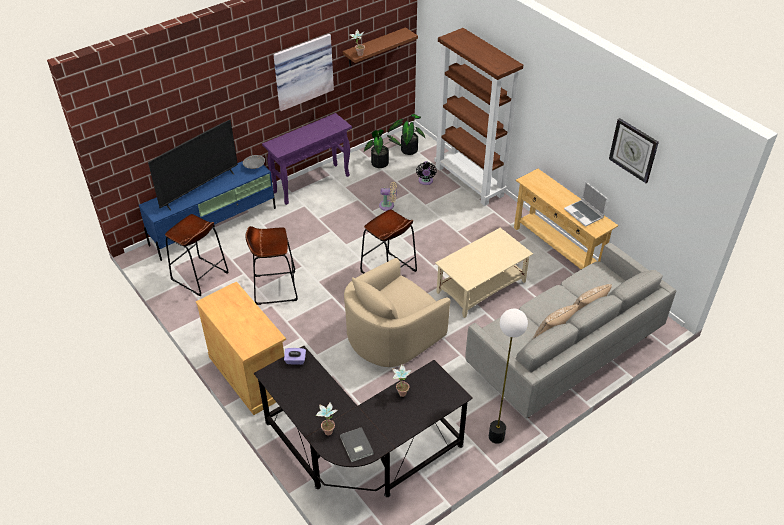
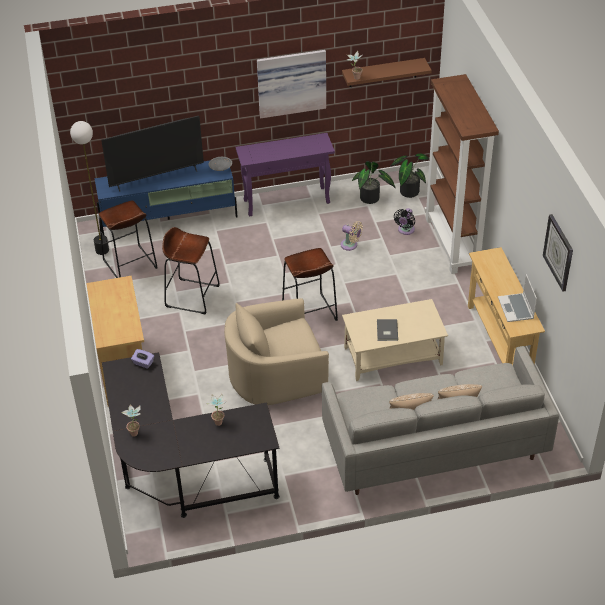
camera: 25 degrees right, 0 degrees up
grey book [340,427,374,462] -> grey book moved to [377,319,398,341]
floor lamp [489,309,528,444] -> floor lamp moved to [70,121,109,255]

